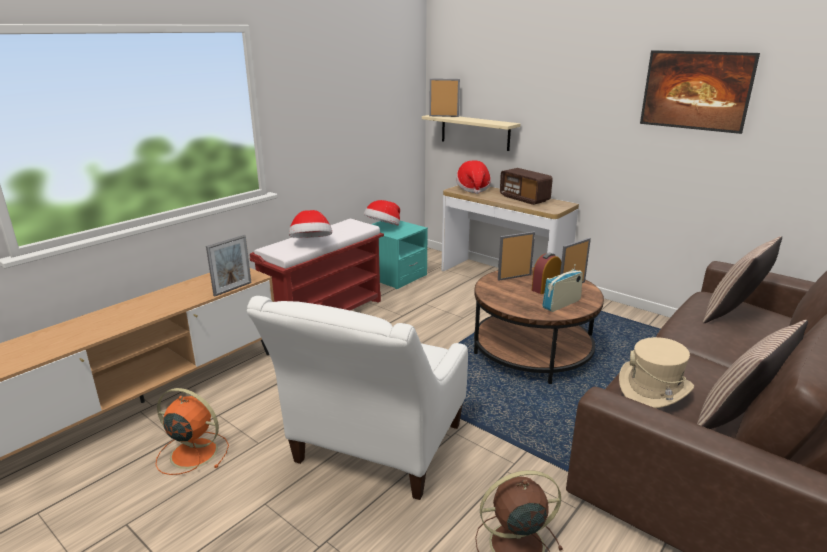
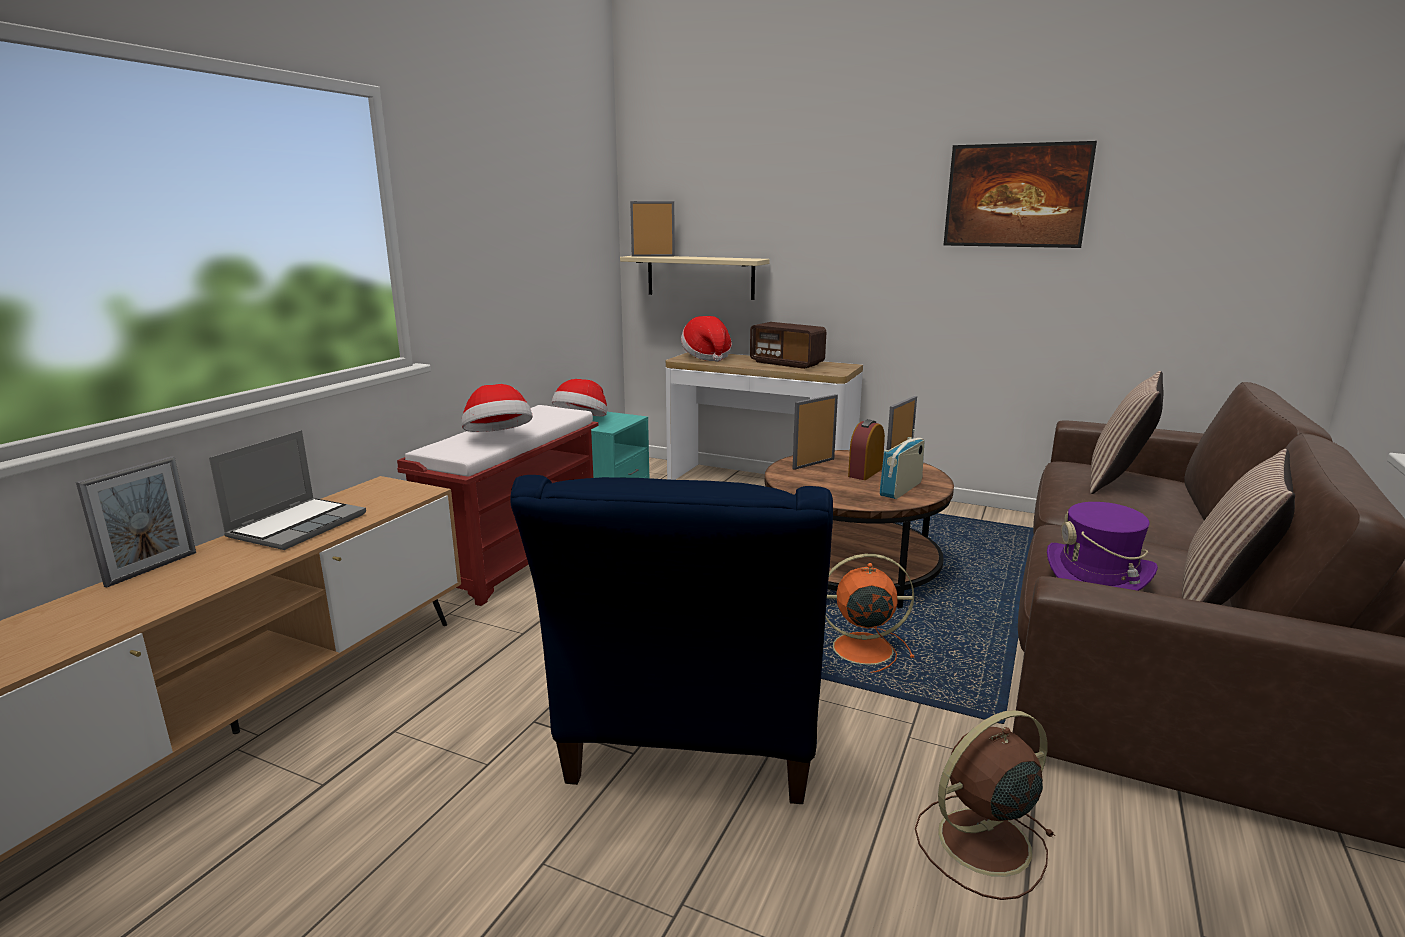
camera: 15 degrees left, 5 degrees down
orange fan [156,388,229,475] -> orange fan moved to [825,554,915,673]
picture frame [206,235,251,296] -> picture frame moved to [76,456,196,588]
white armchair [247,296,468,500] -> blue armchair [510,475,833,804]
beige hat [619,337,694,408] -> purple hat [1047,502,1158,591]
none -> laptop [209,430,366,550]

